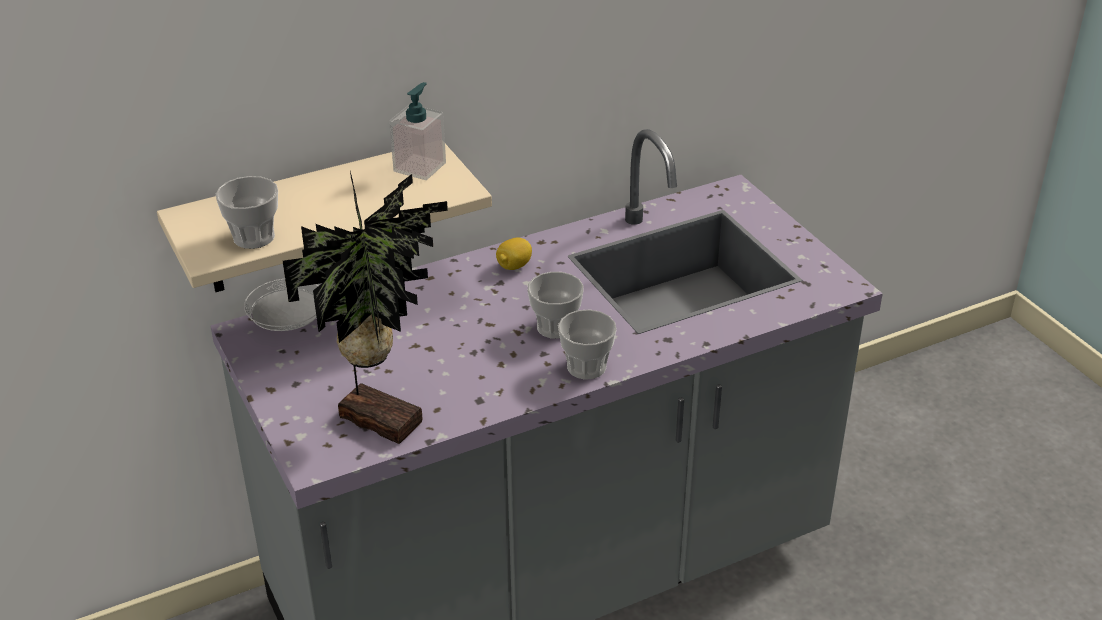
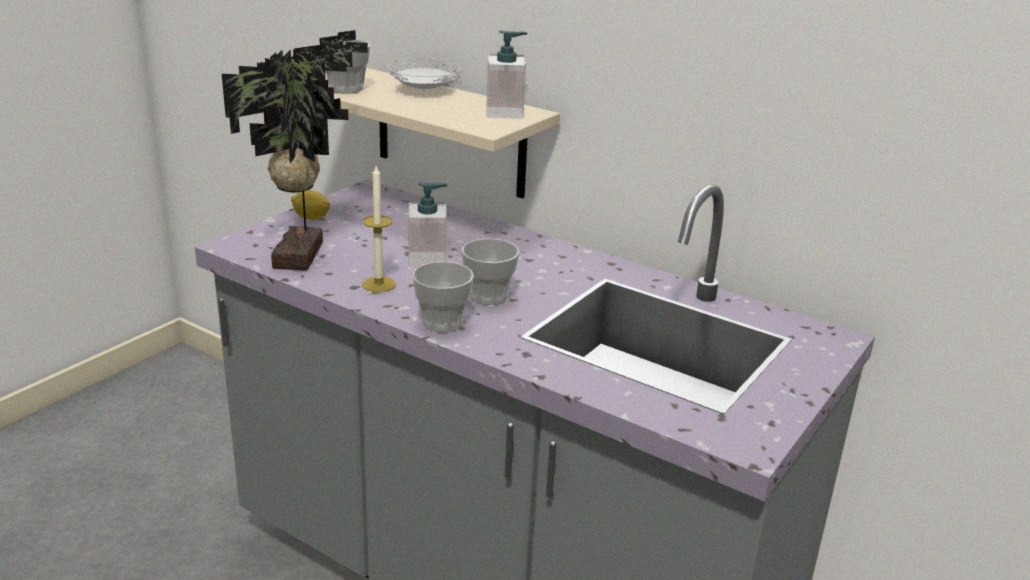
camera: 60 degrees right, 10 degrees down
white plate [244,279,318,331] -> white plate moved to [387,58,460,91]
lemon [496,238,532,270] -> lemon moved to [291,190,330,220]
none -> candle [362,166,396,292]
none -> soap dispenser [408,182,448,268]

